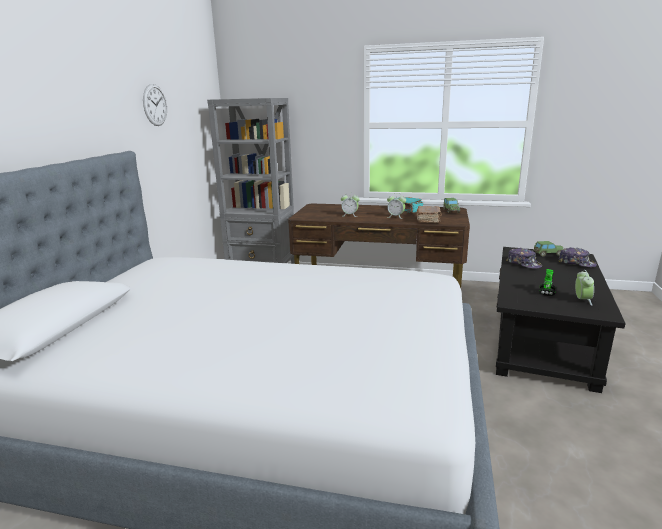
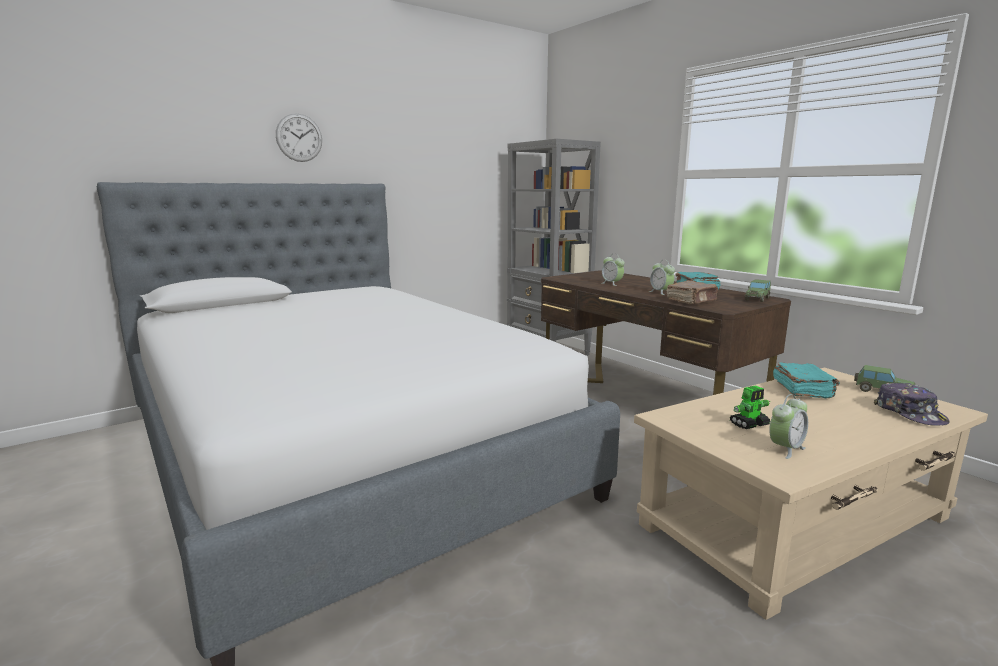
camera: 40 degrees right, 5 degrees down
wall clock [143,84,167,126] -> wall clock moved to [276,113,322,162]
black coffee table [496,247,626,393] -> beige coffee table [634,367,988,620]
cap [506,248,542,269] -> turquoise book [773,362,840,398]

